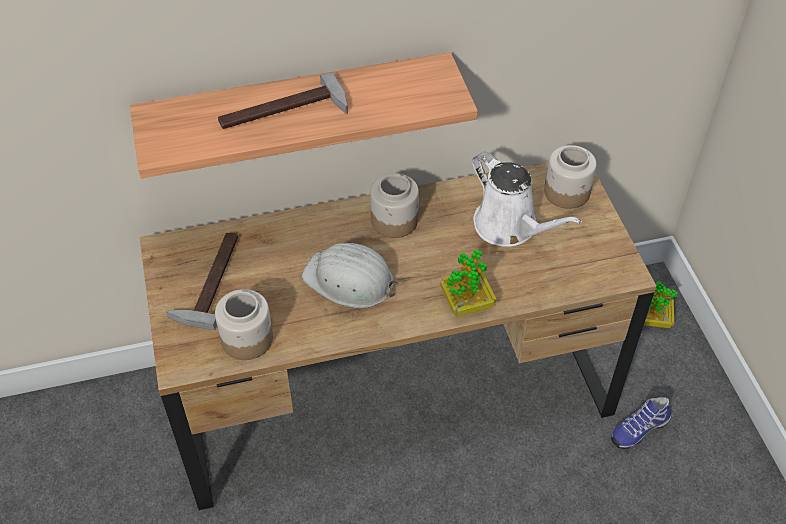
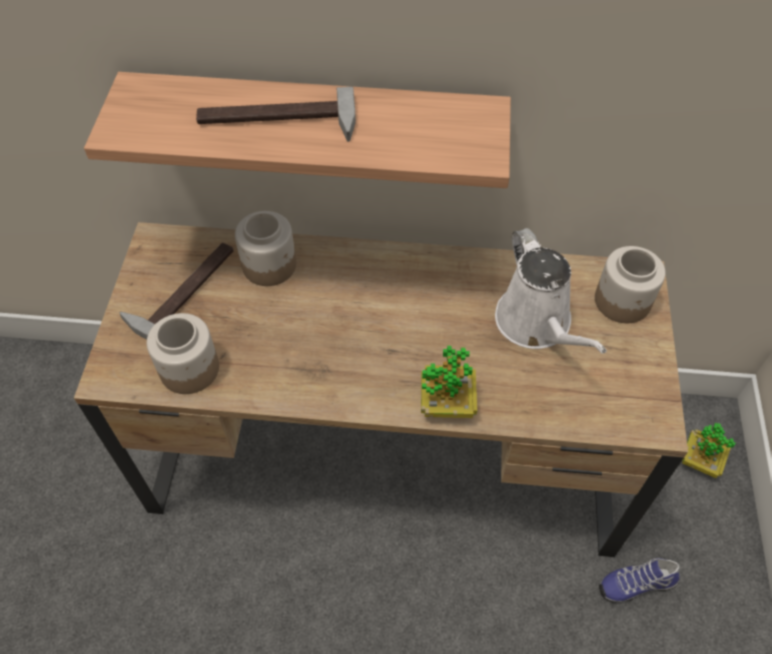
camera: 20 degrees right, 5 degrees up
white hard hat [301,243,399,309] -> none
jar [370,173,419,238] -> jar moved to [235,211,296,286]

